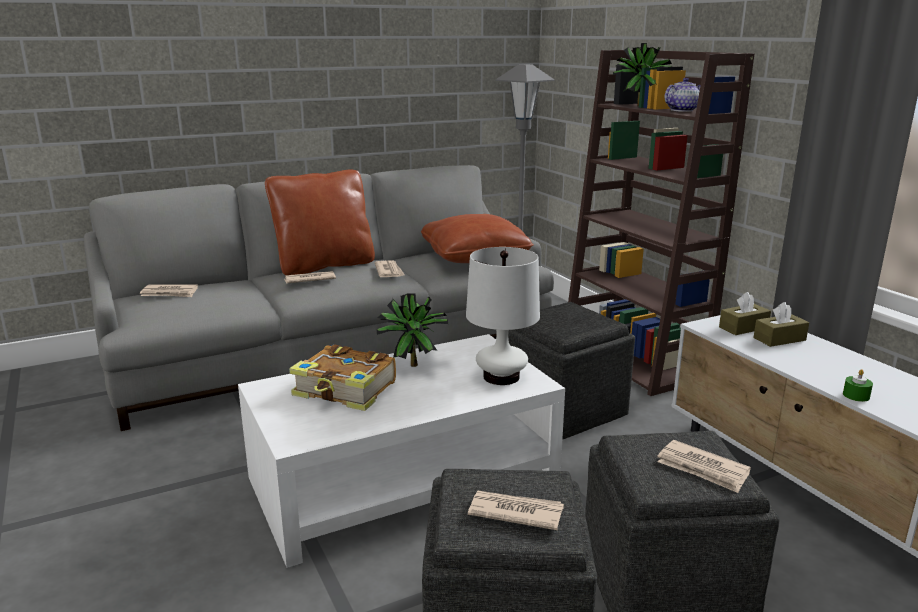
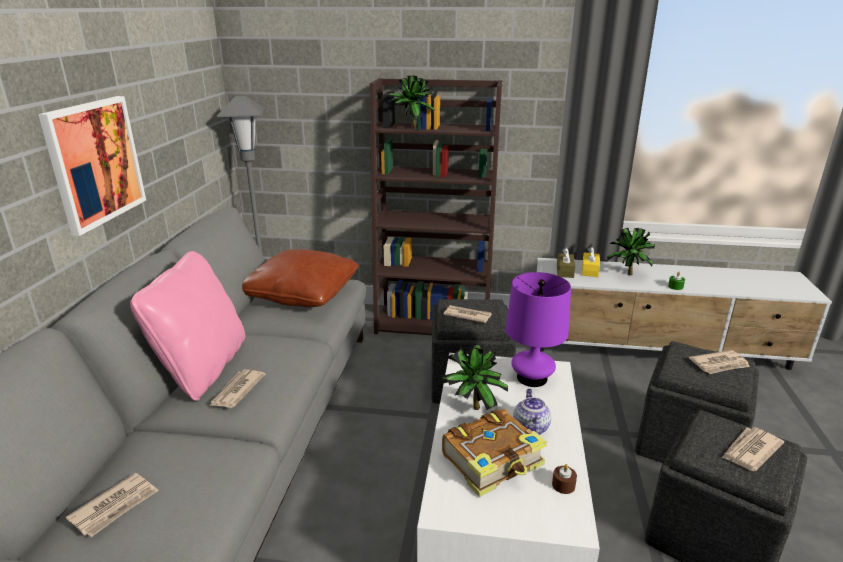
camera: 55 degrees left, 5 degrees up
brown pillow [265,170,375,275] -> pink pillow [130,251,246,401]
newspaper [374,261,405,277] -> newspaper moved to [443,305,492,323]
white table lamp [466,247,540,385] -> purple table lamp [506,272,571,387]
teapot [665,78,701,112] -> teapot moved to [513,389,551,435]
brown tissue box [753,302,809,347] -> yellow tissue box [582,247,600,277]
none -> picture [38,96,146,236]
none -> brown candle [552,464,577,494]
none -> potted plant [607,228,655,275]

